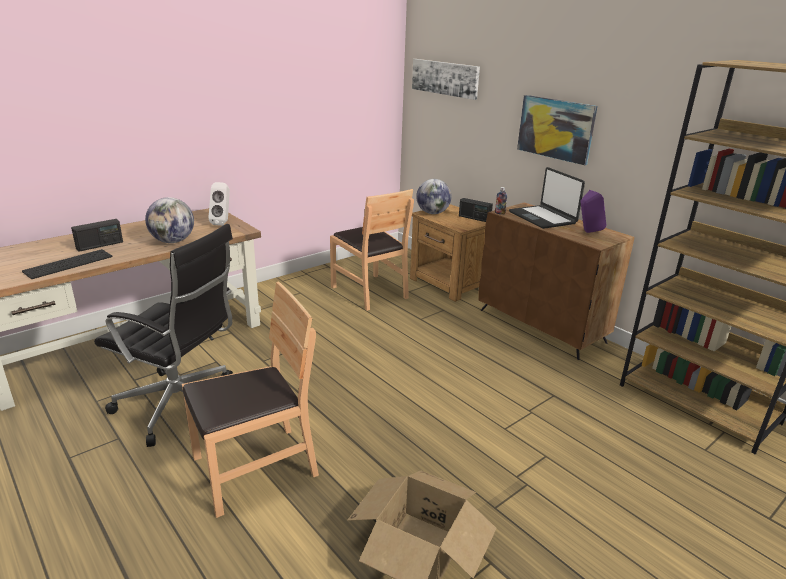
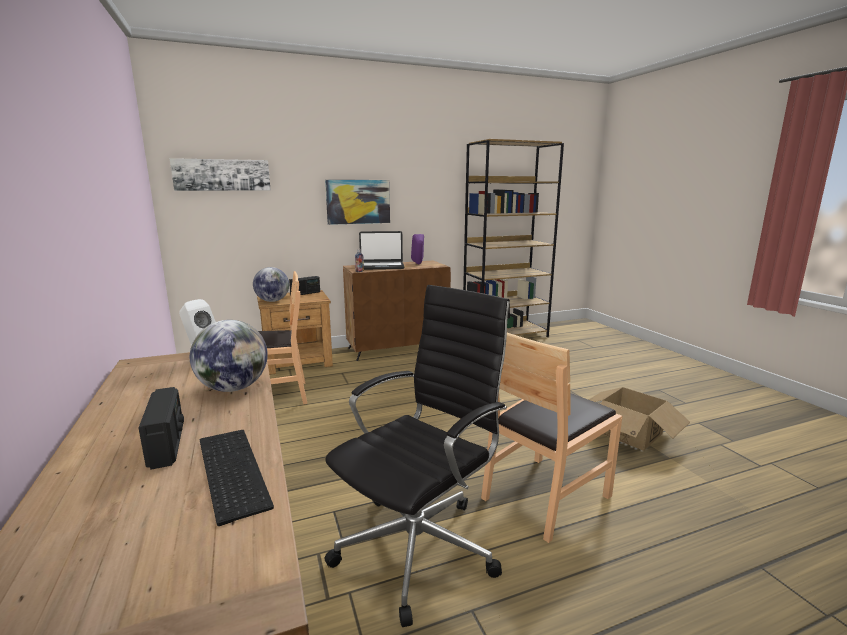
camera: 70 degrees left, 10 degrees down
brown chair [182,282,319,518] -> brown chair turned 120 degrees counterclockwise [481,333,623,543]

